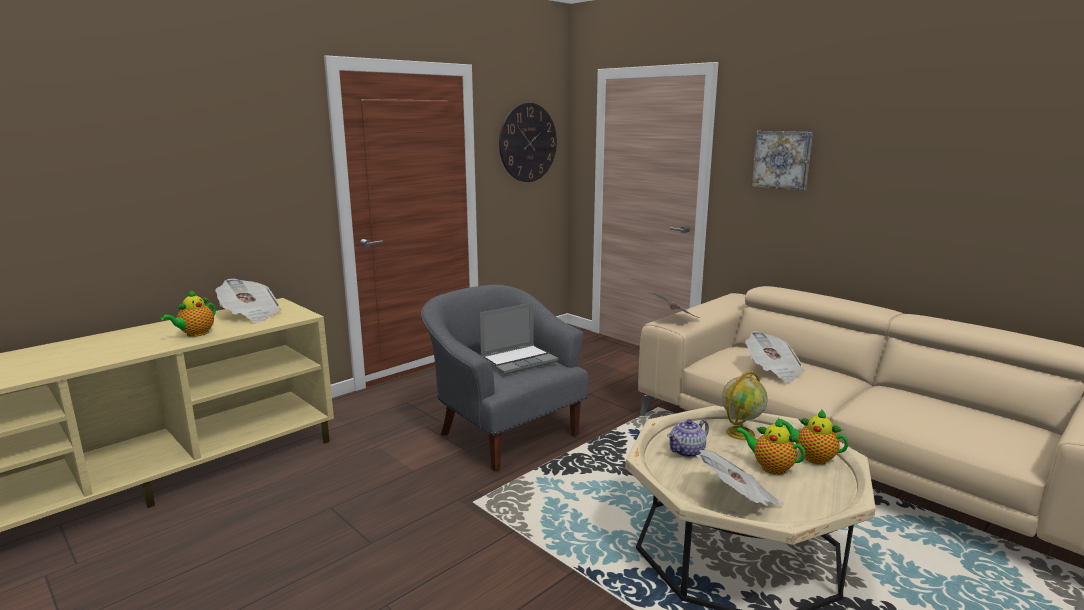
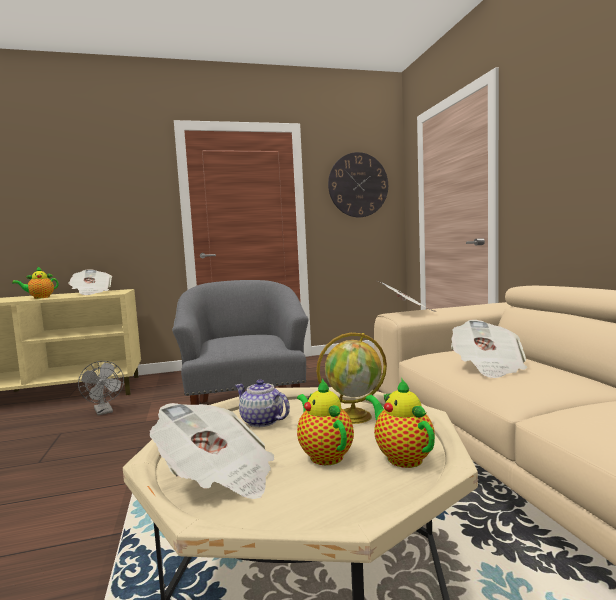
camera: 30 degrees right, 10 degrees down
laptop [480,303,558,375] -> none
teapot [667,419,709,458] -> teapot turned 45 degrees clockwise [235,380,290,427]
picture [751,131,813,191] -> none
none -> grey fan [78,361,124,416]

